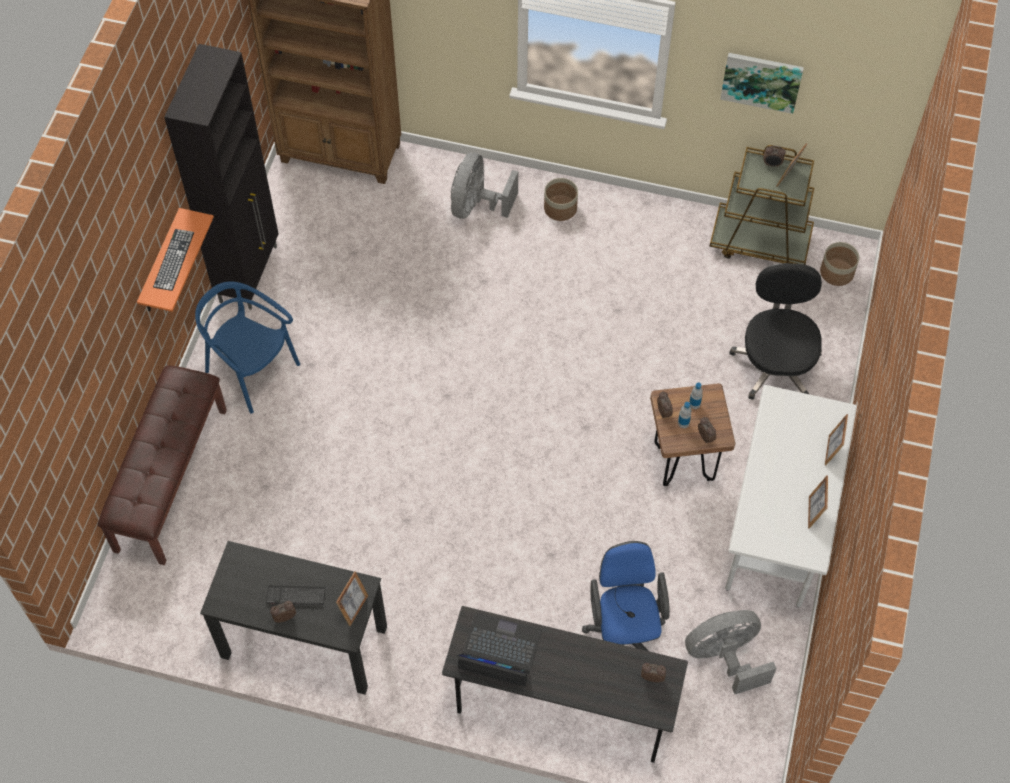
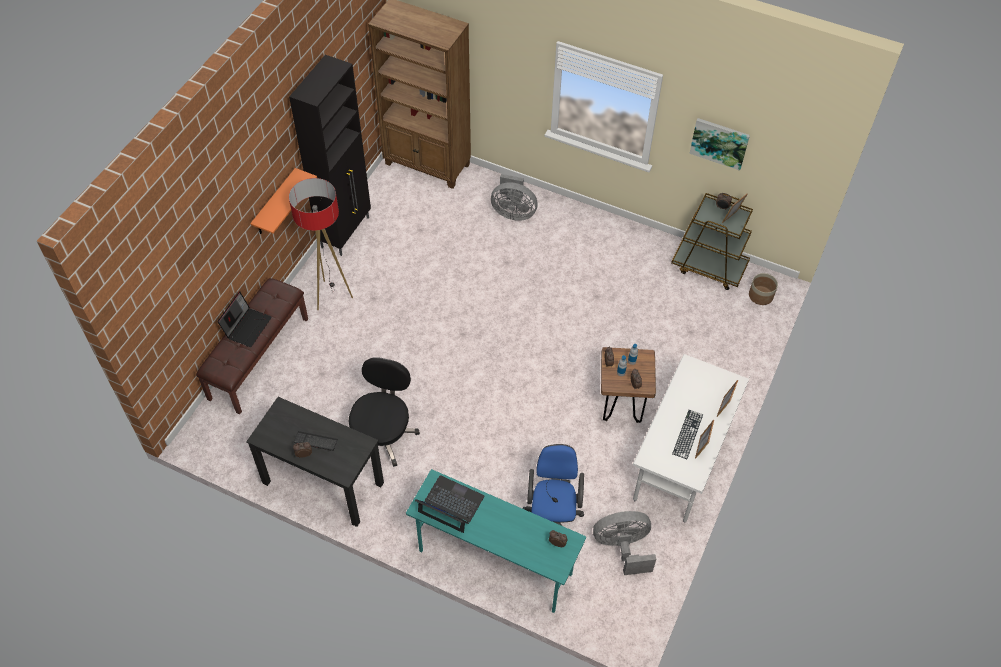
camera: 10 degrees right, 5 degrees down
keyboard [153,229,194,291] -> keyboard moved to [672,410,703,459]
blue chair [195,281,300,414] -> floor lamp [289,178,353,311]
picture frame [336,571,368,626] -> none
grey desk [442,606,688,763] -> turquoise desk [406,469,586,613]
grey fan [451,152,518,219] -> grey fan turned 105 degrees counterclockwise [491,174,538,221]
planter [544,178,578,221] -> none
black office chair [729,263,822,400] -> black office chair moved to [349,357,420,467]
none -> laptop [217,291,272,347]

